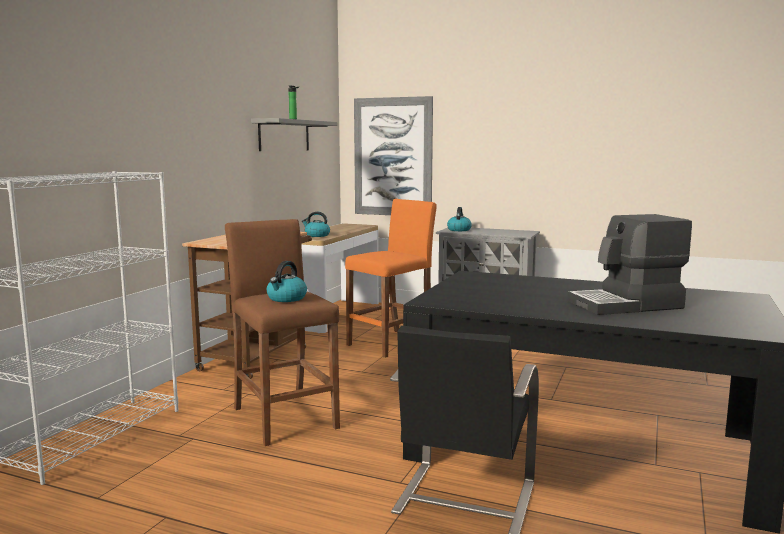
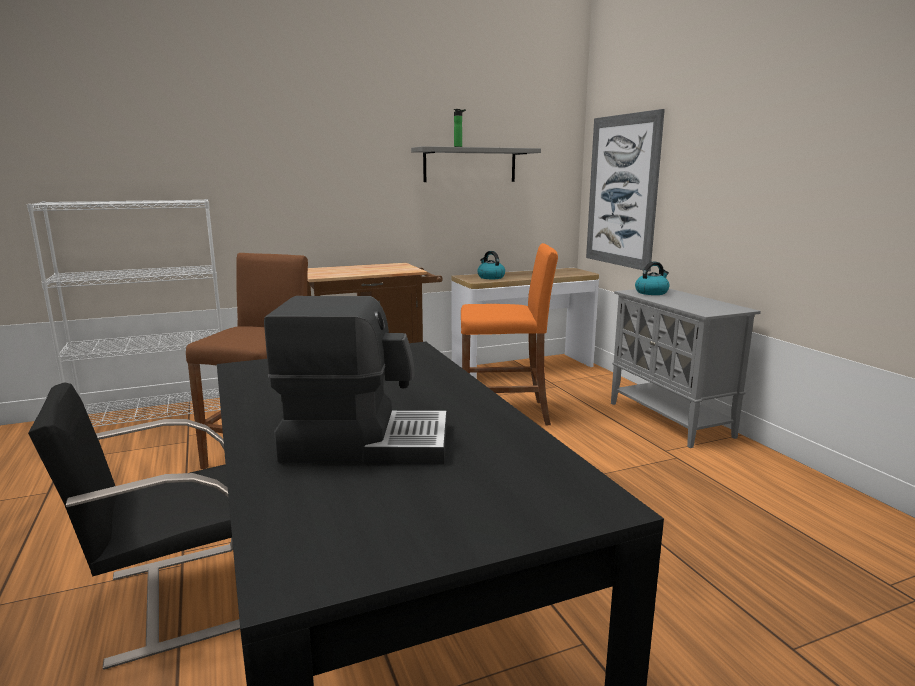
camera: 45 degrees right, 5 degrees up
kettle [267,261,307,302] -> none
coffee machine [567,214,692,315] -> coffee machine turned 150 degrees clockwise [264,296,447,465]

